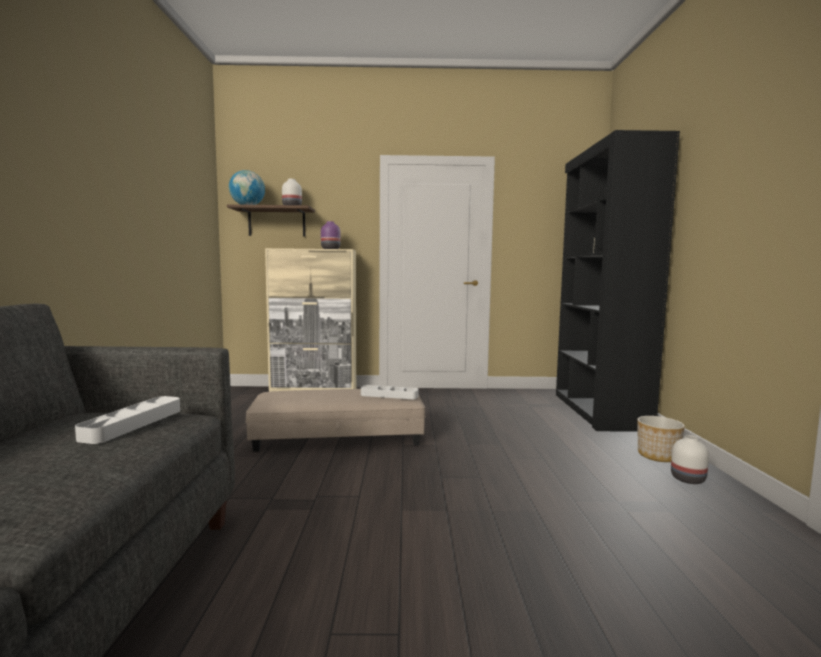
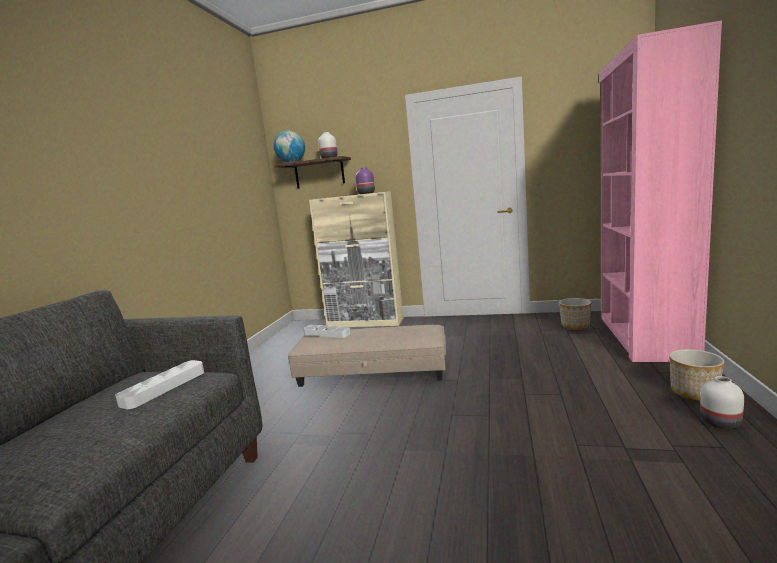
camera: 15 degrees right, 5 degrees up
grey tray [361,385,419,399] -> grey tray moved to [303,325,351,338]
black bookcase [556,130,680,432] -> pink bookcase [599,20,722,362]
none -> planter [559,298,591,330]

